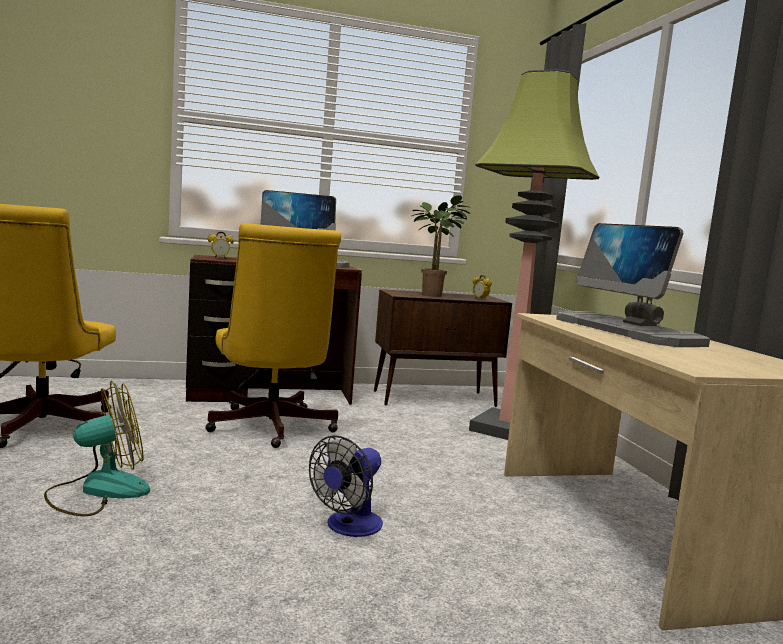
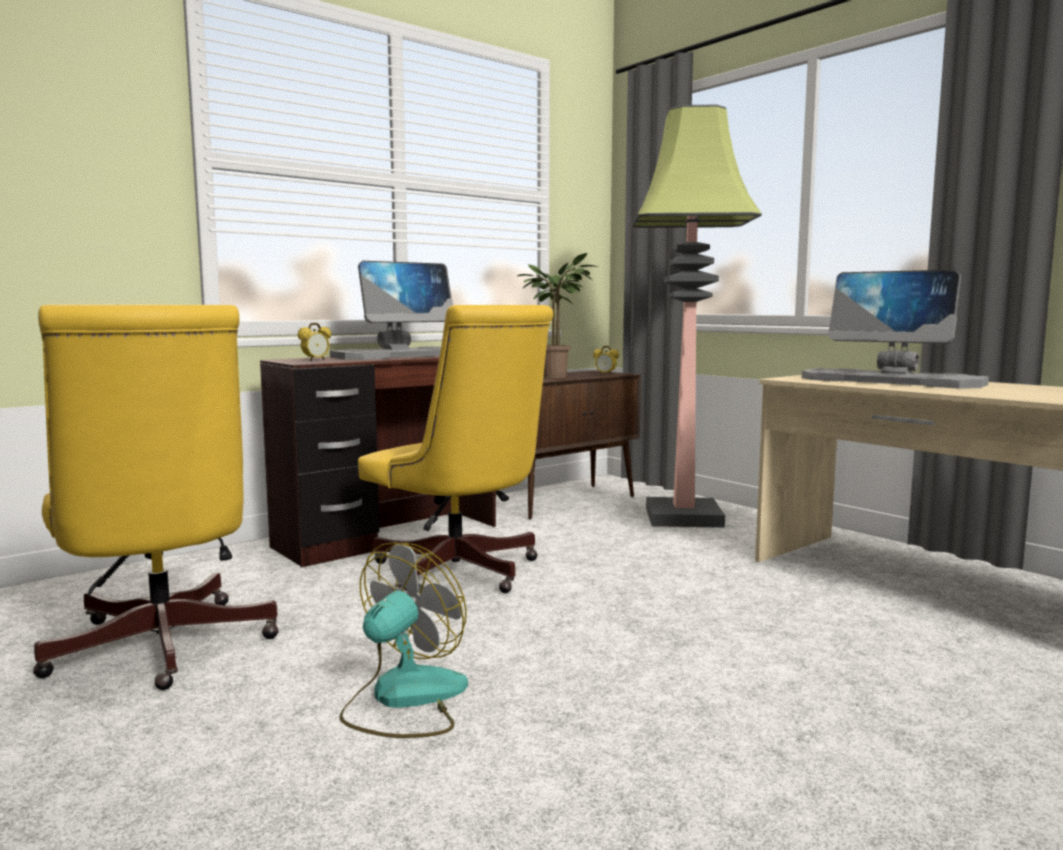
camera: 25 degrees left, 0 degrees up
fan [309,435,383,537] -> none

